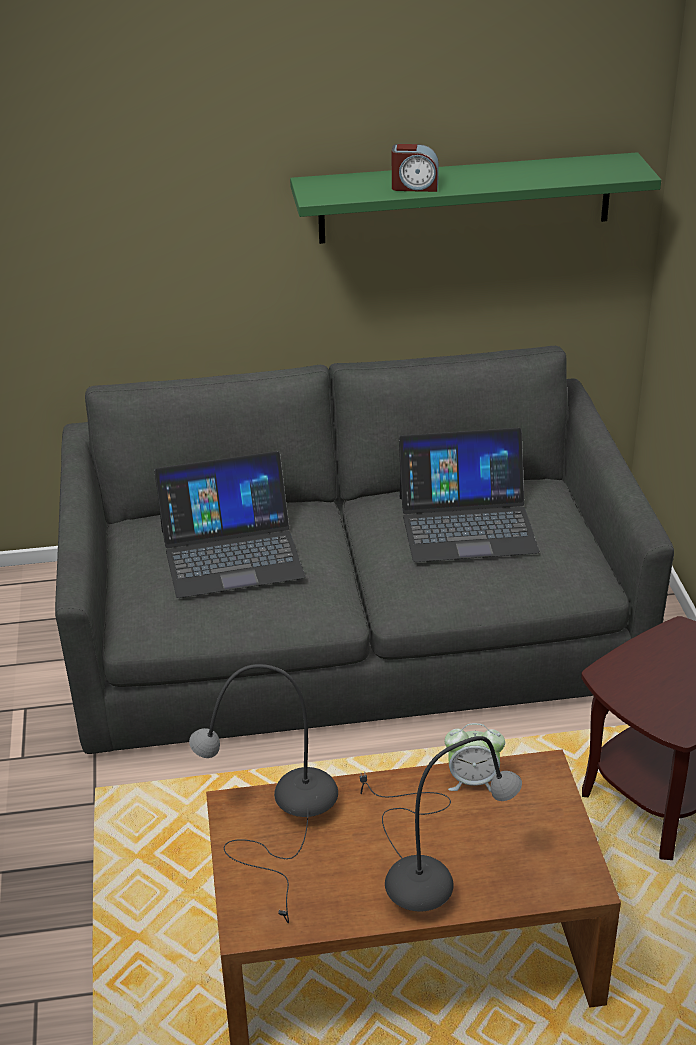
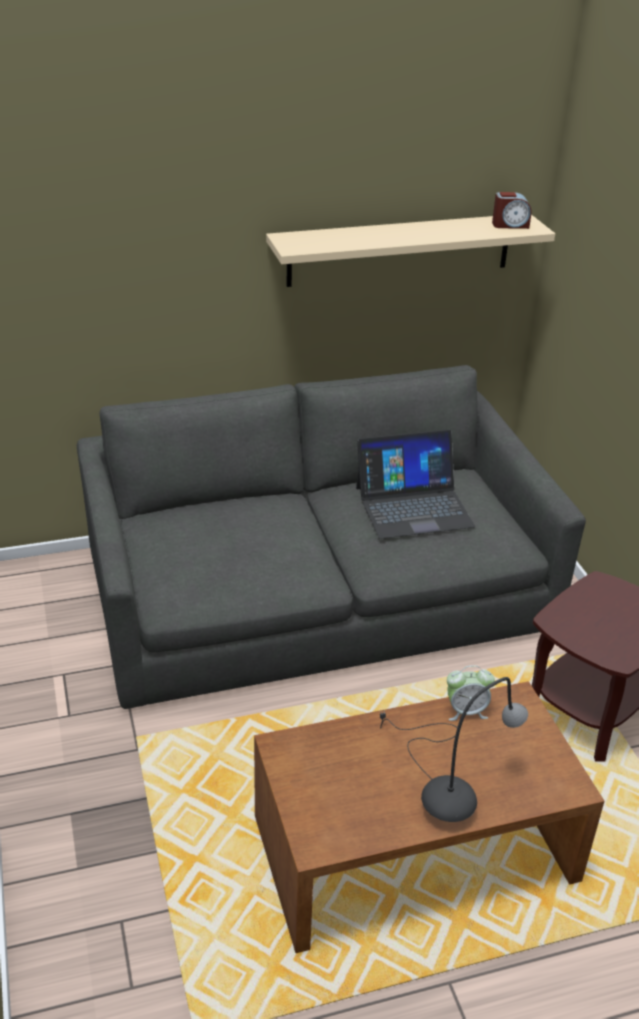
camera: 10 degrees left, 0 degrees up
laptop [154,451,306,598] -> none
grey table lamp [189,664,338,923] -> none
green shelf [290,152,661,244] -> beige shelf [266,215,555,287]
alarm clock [392,144,439,192] -> alarm clock moved to [492,192,532,229]

